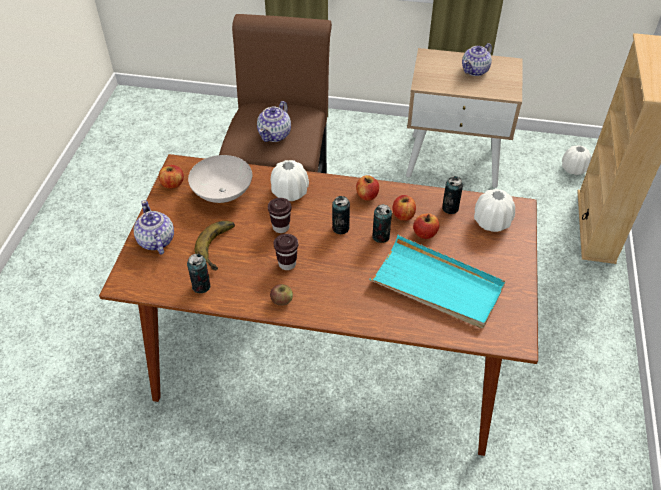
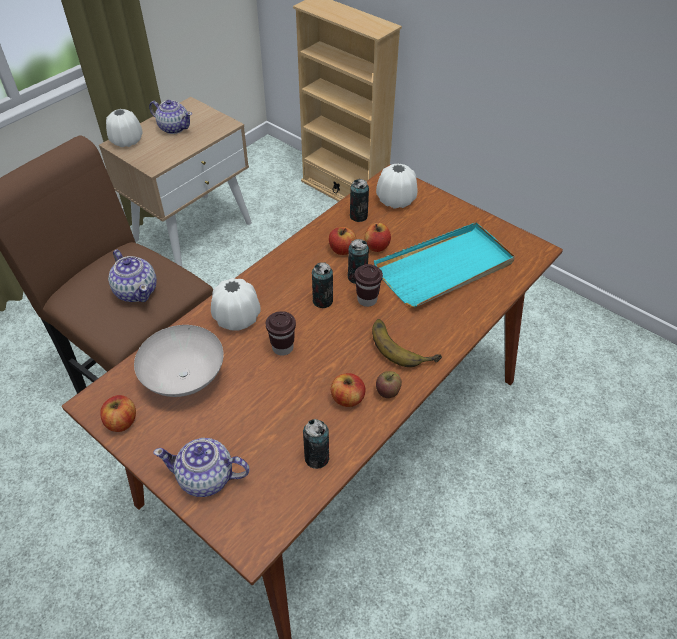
camera: 60 degrees left, 0 degrees up
banana [195,221,235,270] -> banana moved to [372,319,442,367]
brown cup [274,234,298,270] -> brown cup moved to [355,264,383,307]
apple [356,175,379,201] -> apple moved to [331,373,365,407]
teapot [462,43,492,76] -> teapot turned 45 degrees counterclockwise [149,100,192,134]
white vase [562,145,591,175] -> white vase moved to [106,109,143,147]

